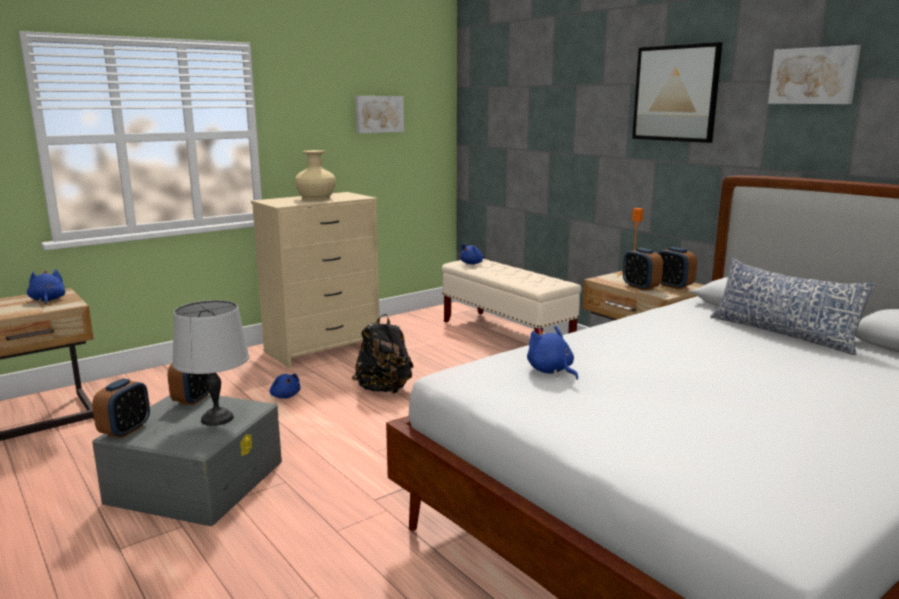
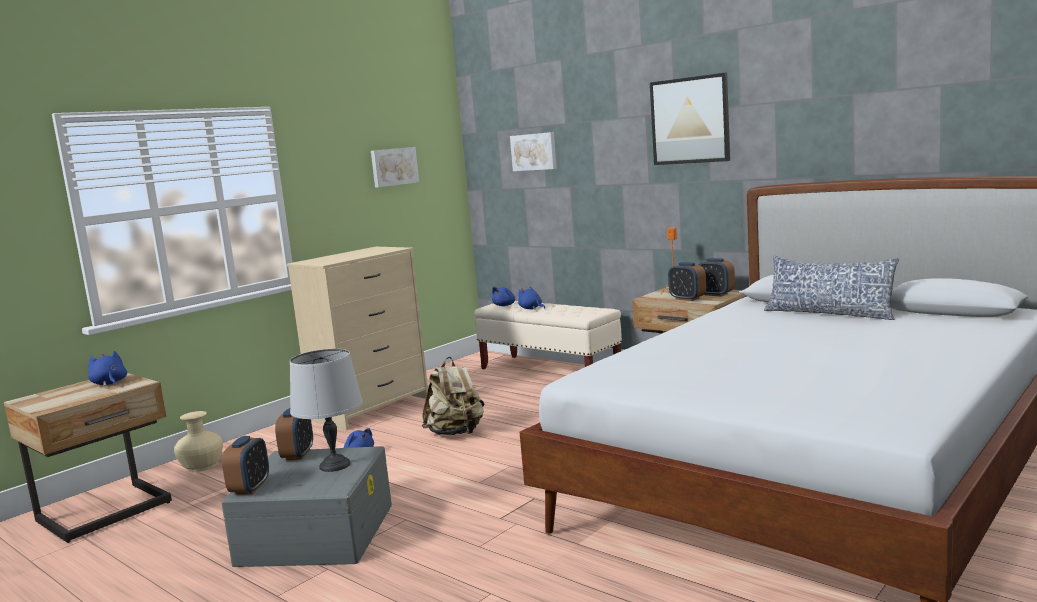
camera: 10 degrees left, 5 degrees down
beige vase [295,150,336,201] -> beige vase moved to [174,411,223,472]
black backpack [352,314,414,394] -> beige backpack [422,357,485,435]
blue plush toy [527,326,578,380] -> blue plush toy moved to [518,286,545,310]
picture [768,45,861,104] -> picture moved to [510,132,557,171]

